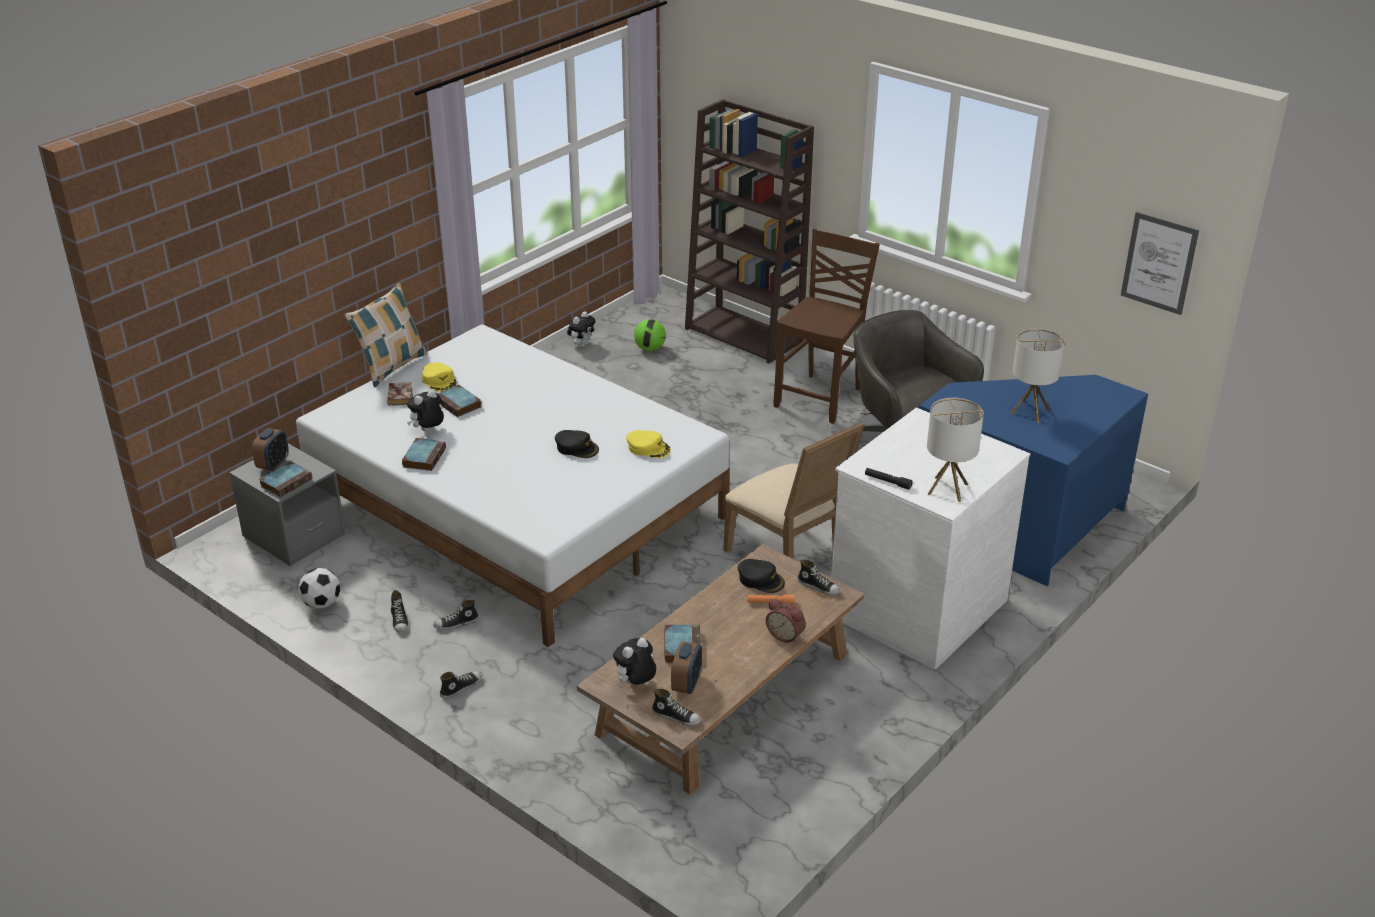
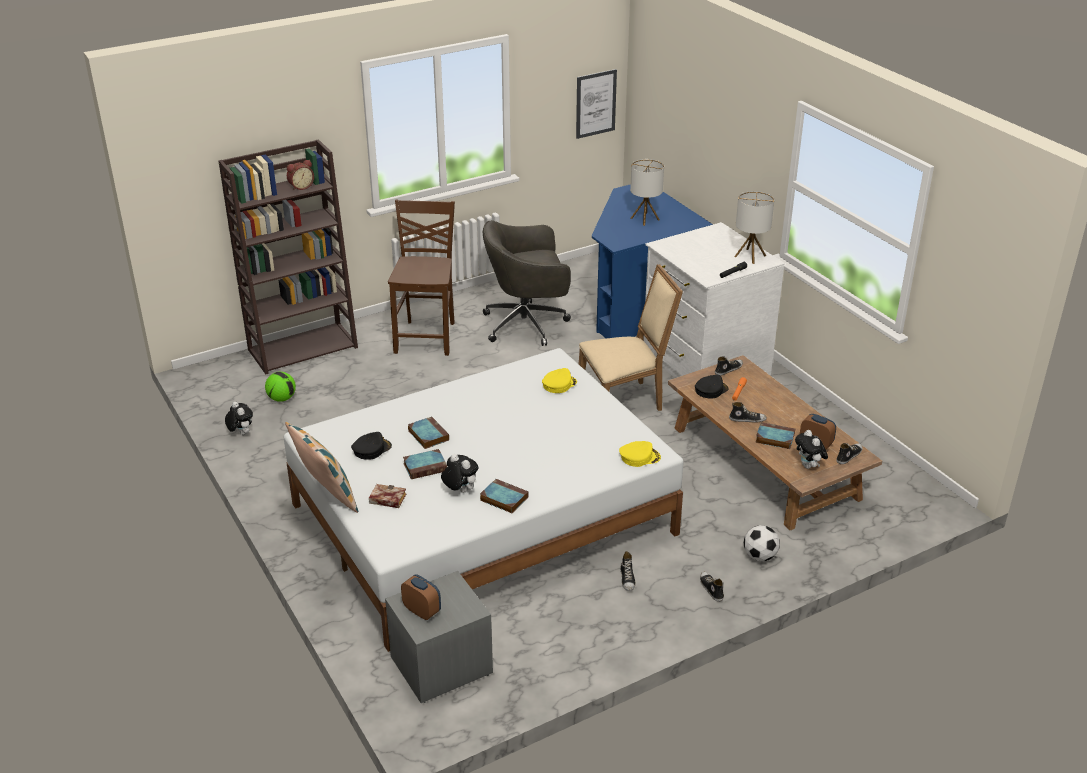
camera: 70 degrees left, 0 degrees up
book [259,461,312,497] -> book moved to [408,416,449,449]
football [298,568,340,609] -> football moved to [743,525,780,561]
shoe [391,590,409,633] -> shoe moved to [729,402,767,423]
plush toy [407,390,444,431] -> plush toy turned 150 degrees clockwise [441,454,478,493]
yellow cap [422,362,456,392] -> yellow cap moved to [619,441,661,467]
black cap [555,430,599,458] -> black cap moved to [351,432,392,460]
alarm clock [766,599,806,643] -> alarm clock moved to [287,160,314,191]
brown chair [773,229,880,424] -> brown chair turned 45 degrees clockwise [388,199,455,356]

